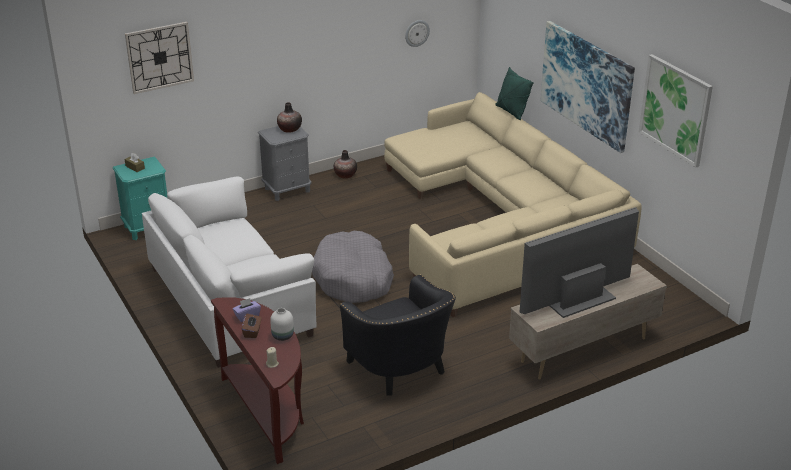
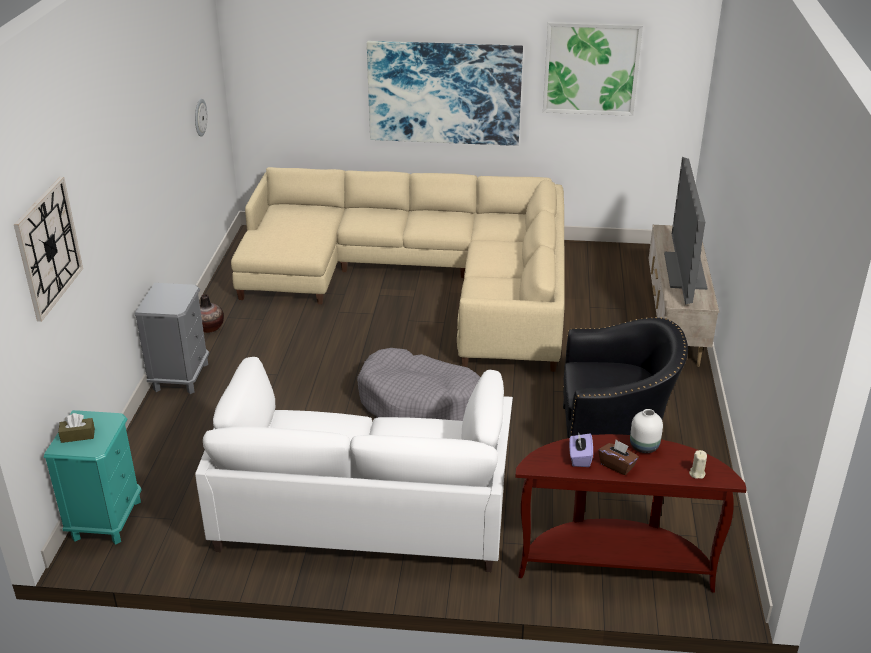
camera: 55 degrees left, 0 degrees up
vase [277,102,302,133] -> none
green pillow [496,67,534,120] -> none

